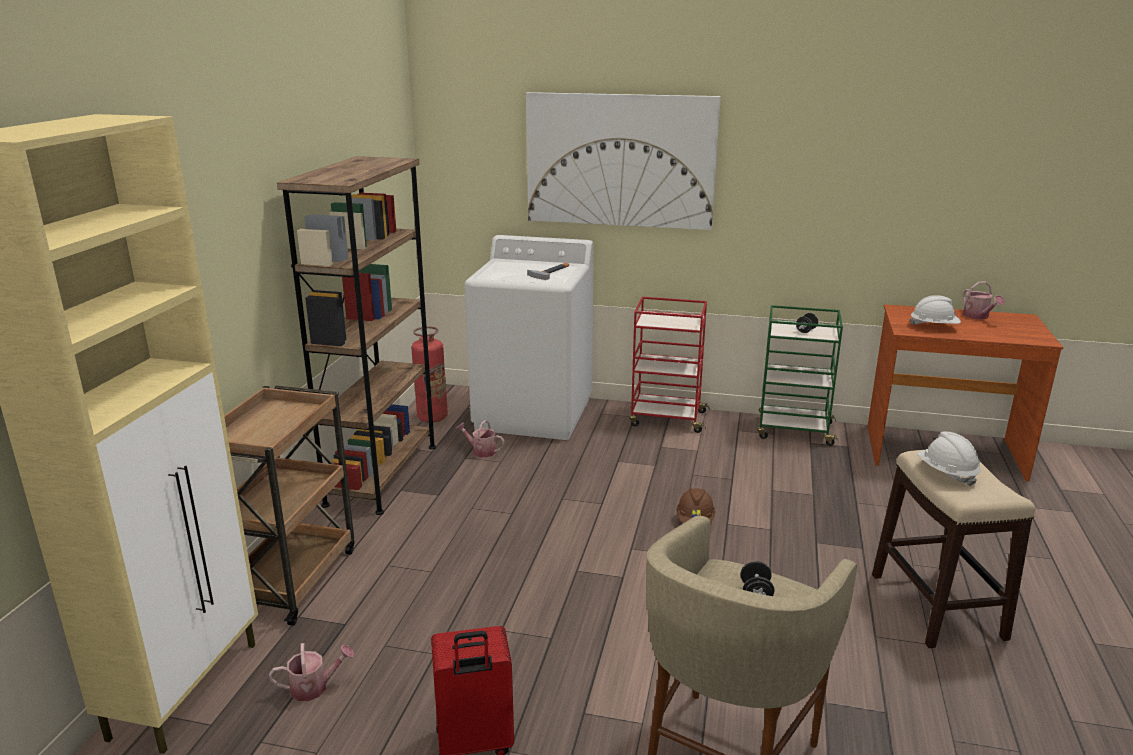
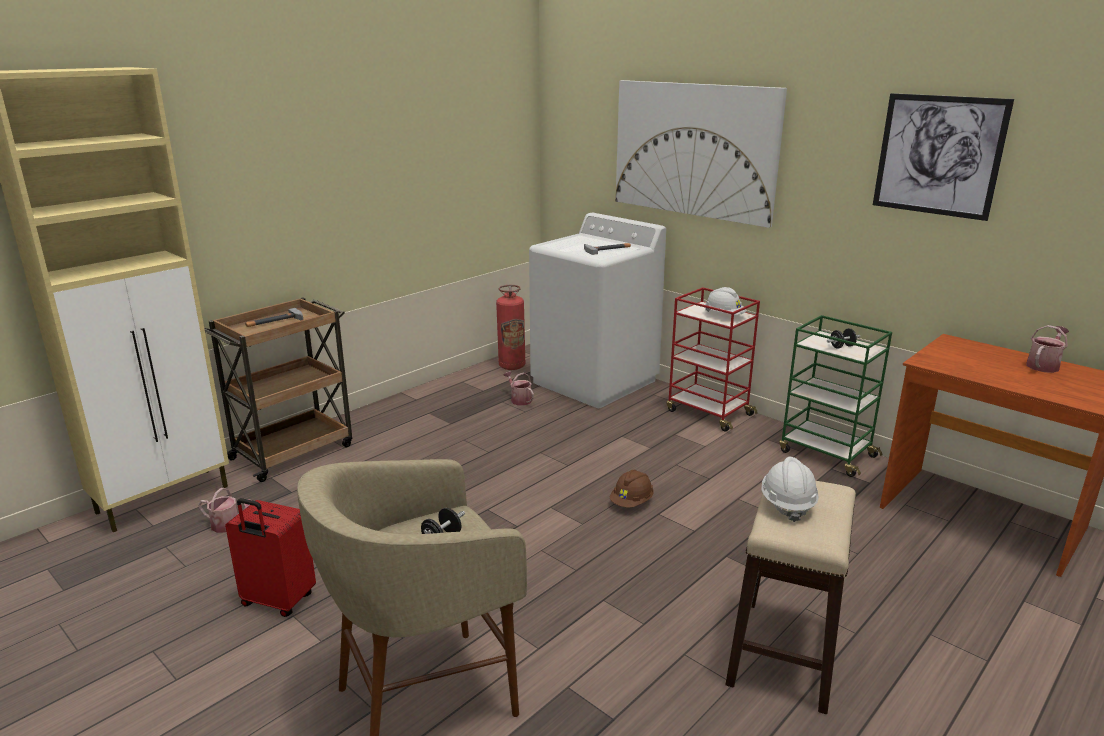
camera: 30 degrees right, 0 degrees up
brown bookcase [277,156,436,515] -> none
white hard hat [910,295,961,325] -> white hard hat moved to [705,287,747,315]
watering can [962,281,1005,320] -> watering can turned 150 degrees counterclockwise [1026,325,1069,373]
none -> hammer [245,308,303,327]
none -> picture [873,93,1014,221]

